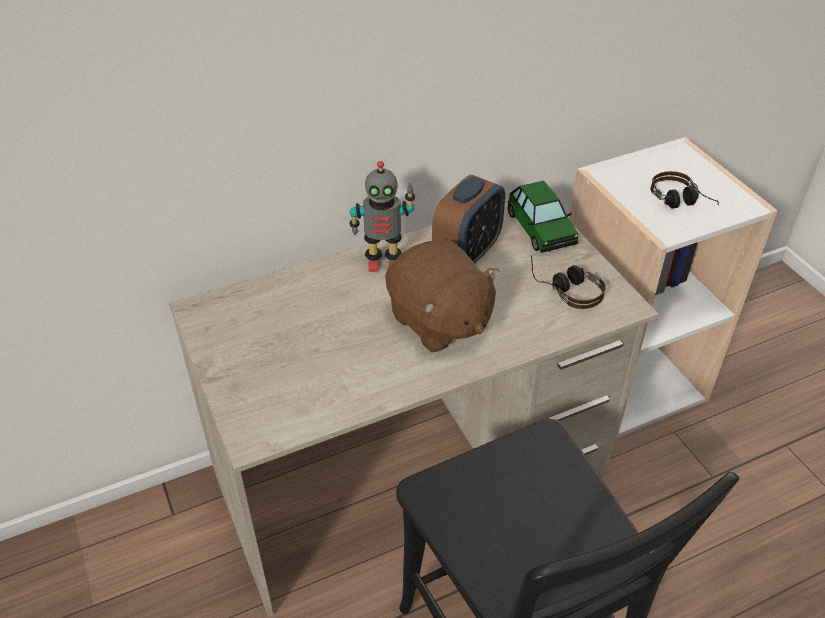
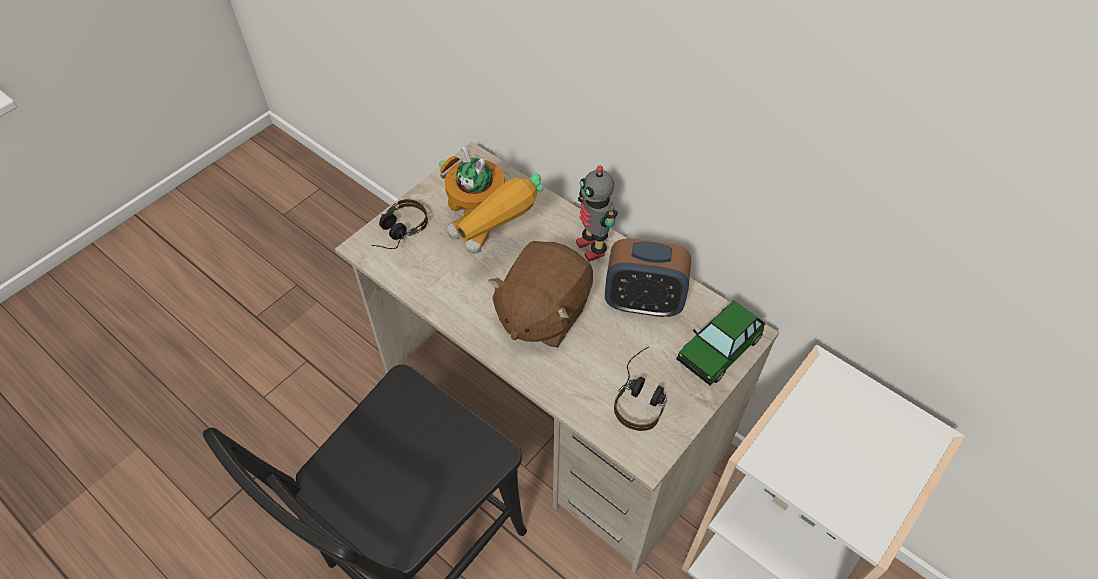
camera: 65 degrees right, 10 degrees up
headphones [650,171,719,209] -> headphones moved to [372,199,428,249]
none -> toy robot [439,146,543,254]

